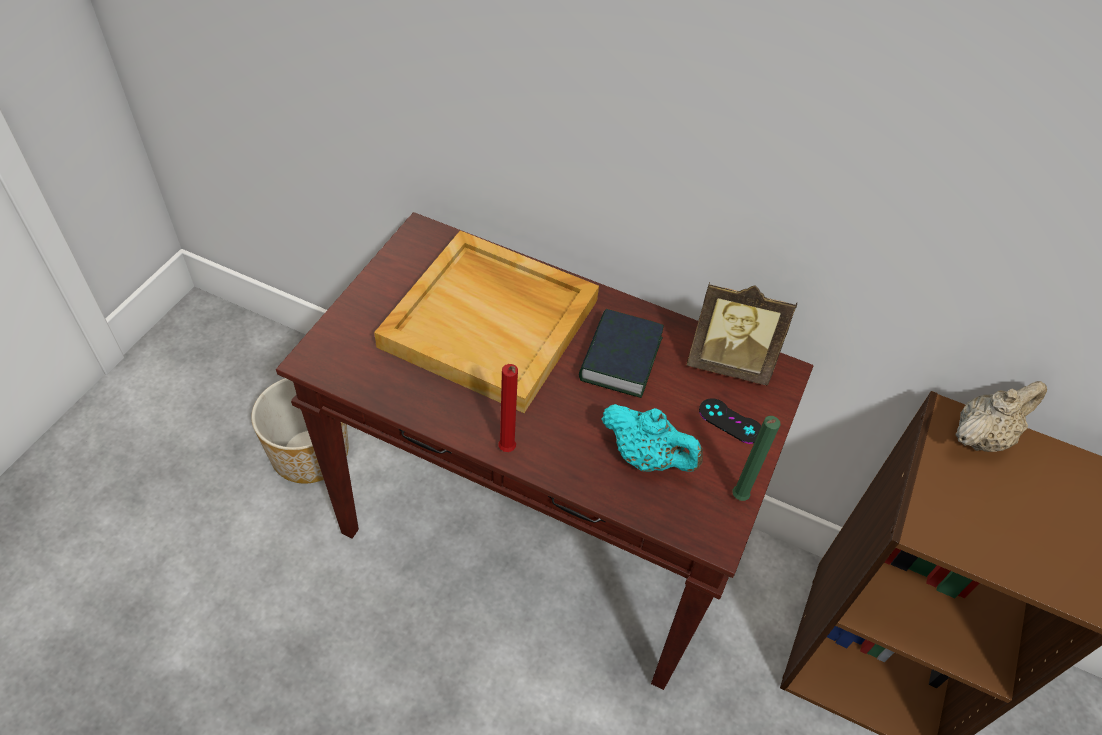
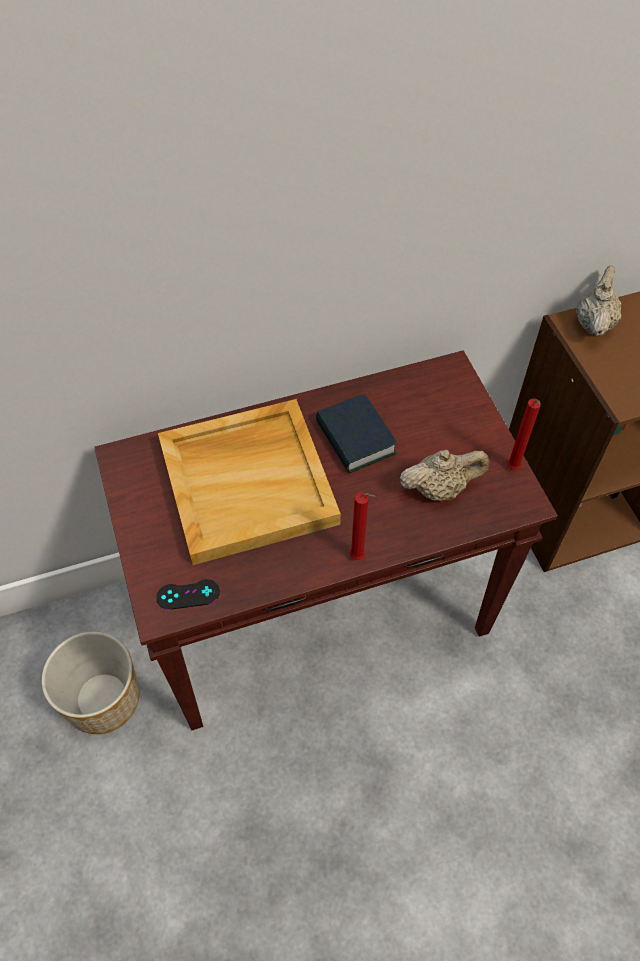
camera: 40 degrees left, 5 degrees up
turquoise teapot [602,404,703,472] -> beige teapot [400,450,489,501]
picture frame [687,282,797,386] -> none
black game controller [699,398,761,444] -> black game controller moved to [156,579,220,610]
green candle [732,416,781,501] -> red candle [507,398,541,470]

